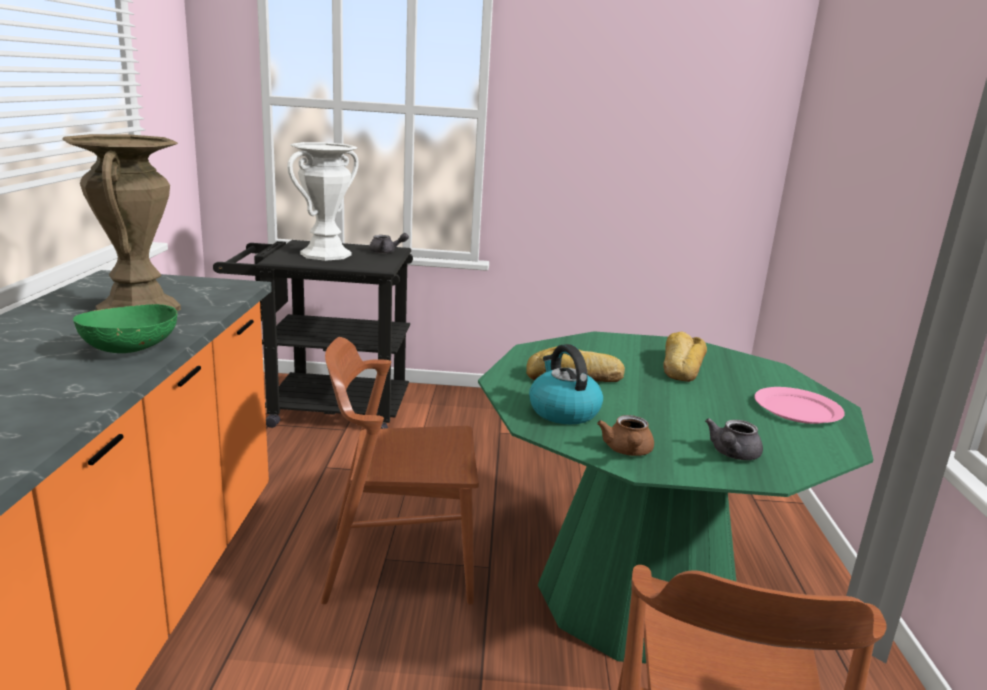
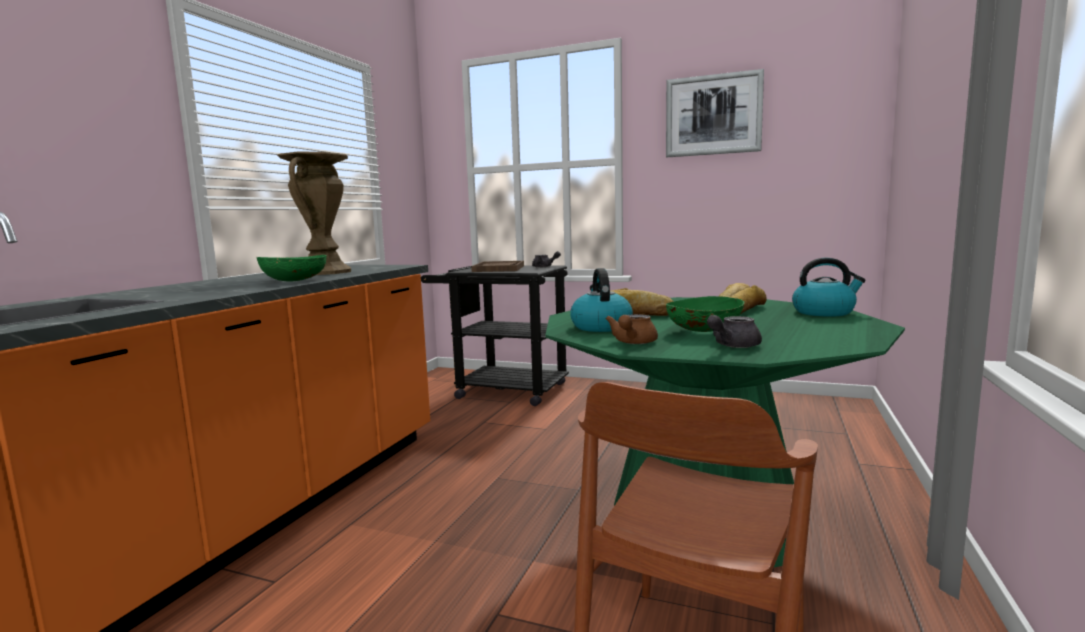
camera: 20 degrees right, 10 degrees down
white vase [287,142,359,261] -> brown tray [471,261,524,272]
brown chair [321,337,479,605] -> none
pink plate [754,387,845,424] -> none
none -> picture [666,69,764,157]
none -> green bowl [666,296,745,332]
none -> kettle [792,258,866,317]

